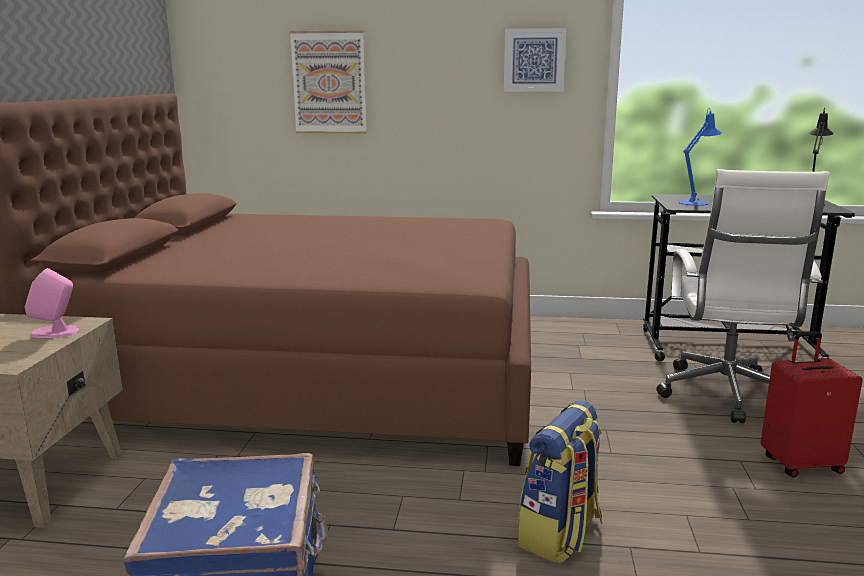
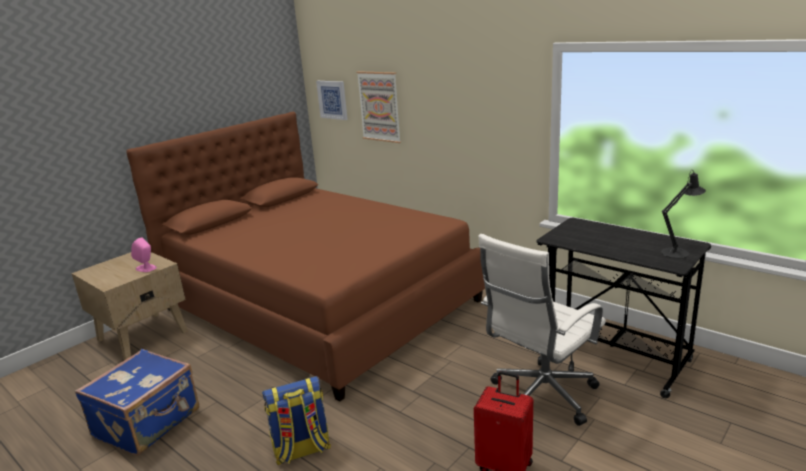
camera: 35 degrees right, 5 degrees up
picture [504,28,567,92] -> picture moved to [316,81,348,120]
blue table lamp [678,108,722,206] -> none

